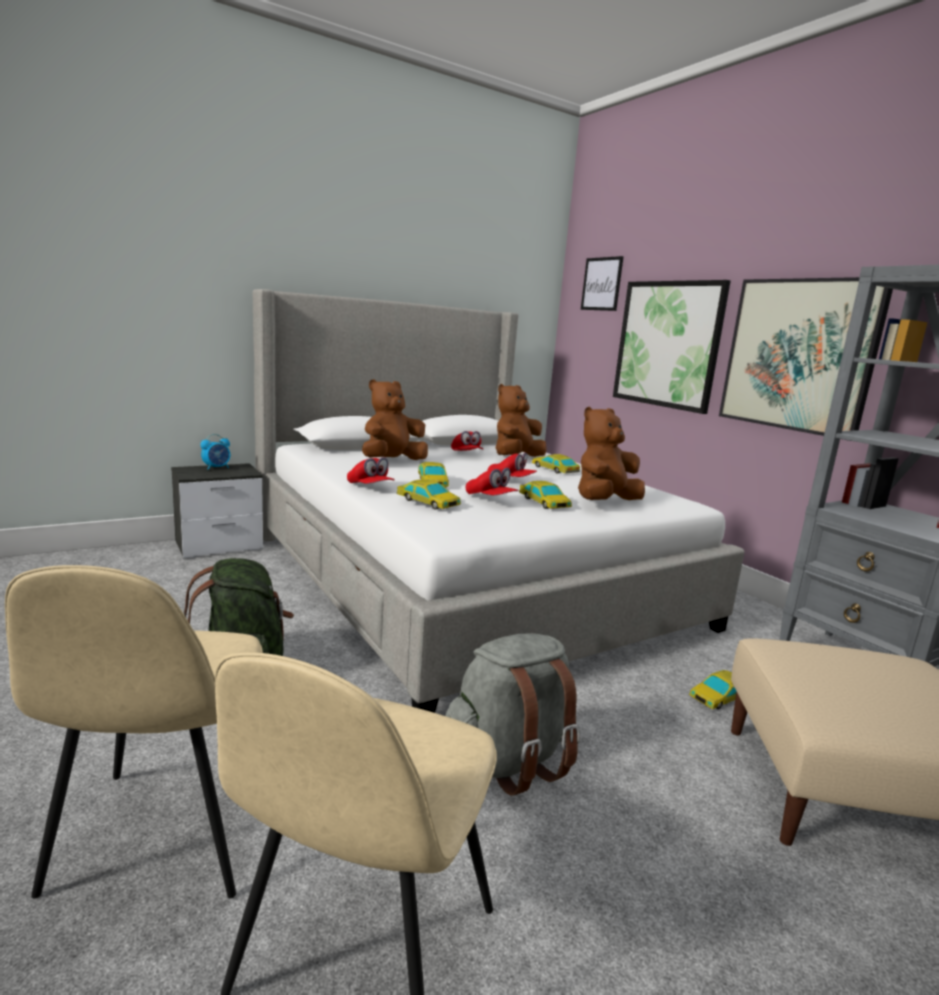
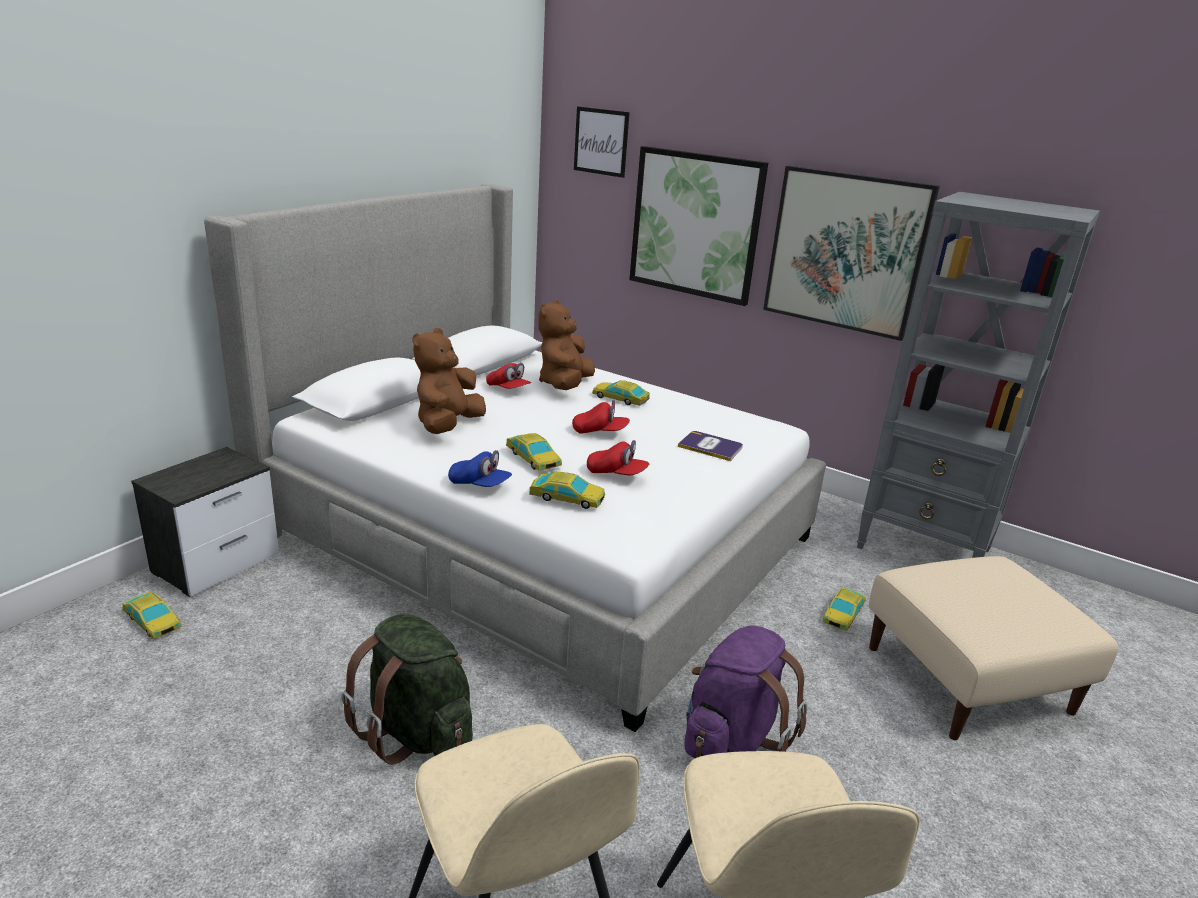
camera: 25 degrees left, 10 degrees up
alarm clock [200,434,230,470] -> none
red cap [347,457,395,484] -> blue cap [448,450,512,487]
grey backpack [445,633,580,796] -> purple backpack [684,625,807,758]
toy car [519,481,572,509] -> toy car moved to [122,592,182,639]
brown plush toy [578,407,645,500] -> book [678,431,743,461]

